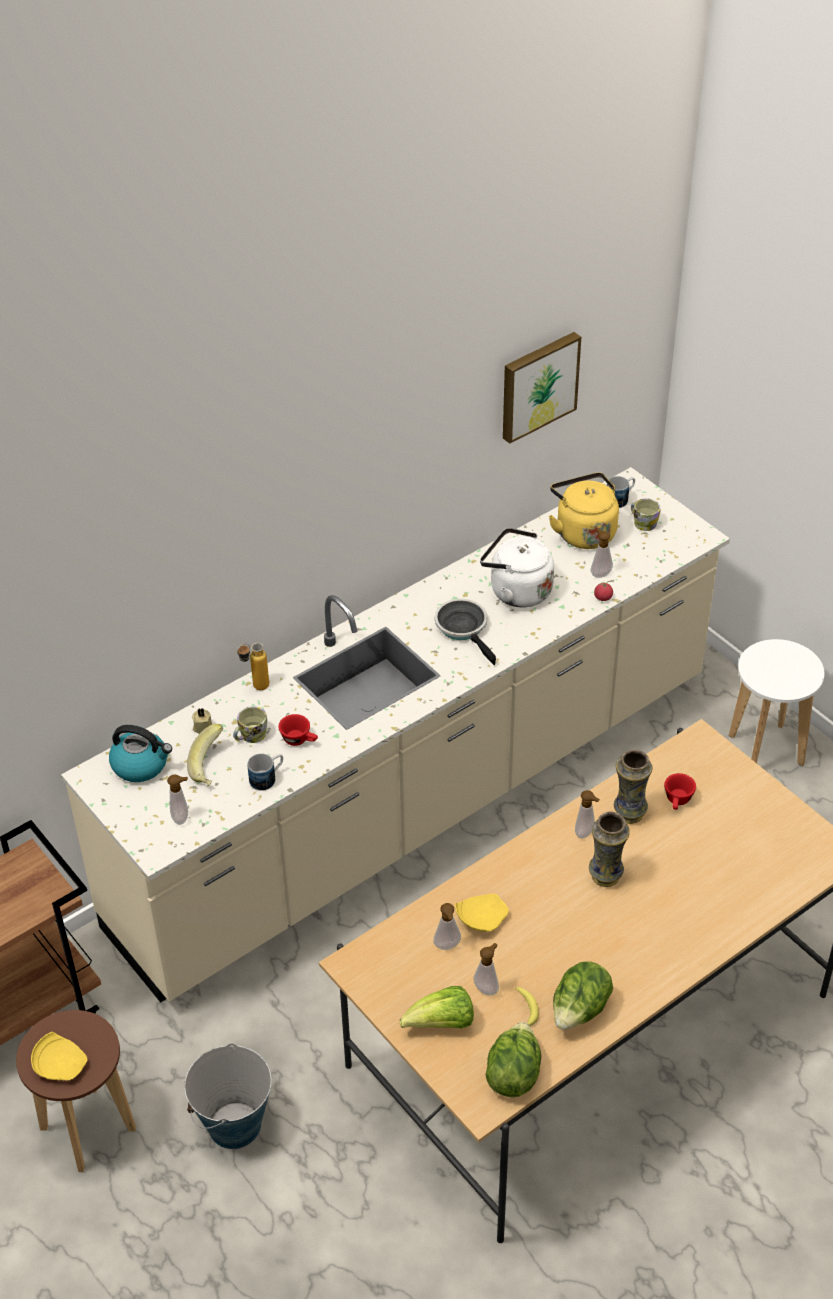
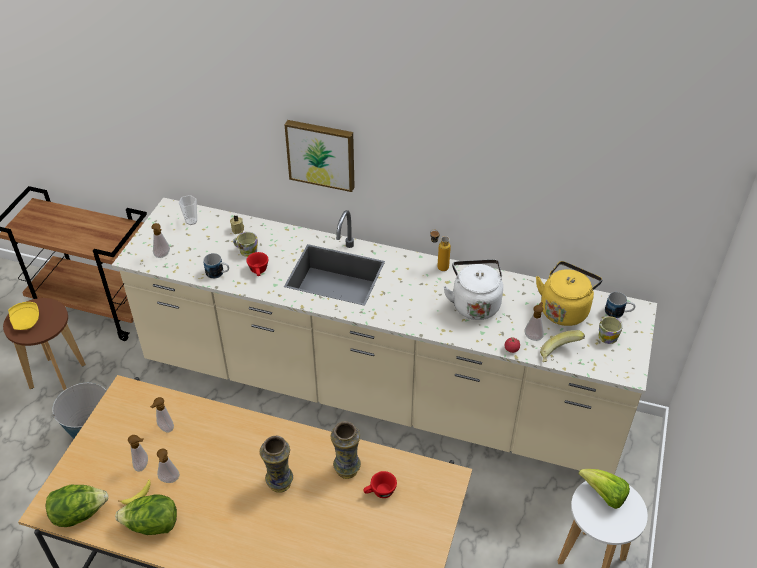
camera: 55 degrees right, 0 degrees up
kettle [109,725,172,782] -> cup [179,195,197,225]
banana [187,724,223,786] -> banana moved to [540,330,585,362]
bottle [237,643,269,690] -> bottle moved to [430,229,451,271]
lettuce [400,986,474,1029] -> lettuce moved to [579,469,630,509]
frying pan [434,599,496,665] -> none
yellow plate [455,894,509,932] -> none
picture [503,332,581,444] -> picture moved to [284,120,355,192]
soap dispenser [575,790,600,839] -> soap dispenser moved to [157,448,180,483]

